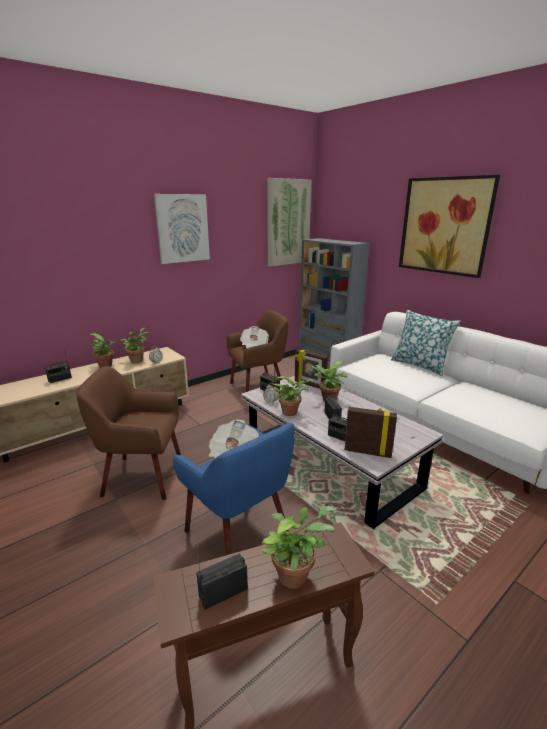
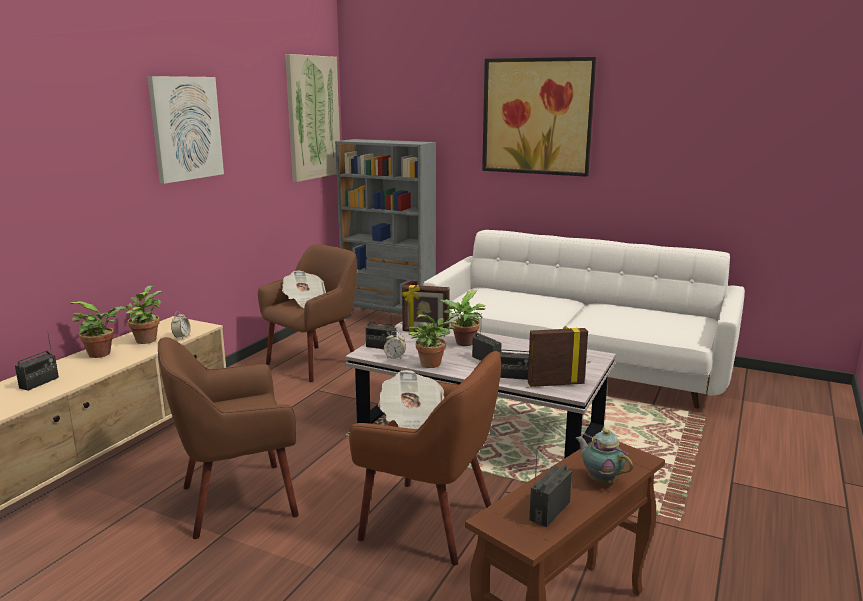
camera: 25 degrees left, 5 degrees down
blue armchair [173,423,295,555] -> brown armchair [349,351,501,565]
potted plant [262,506,337,589] -> teapot [576,429,633,484]
pillow [391,310,461,376] -> none

